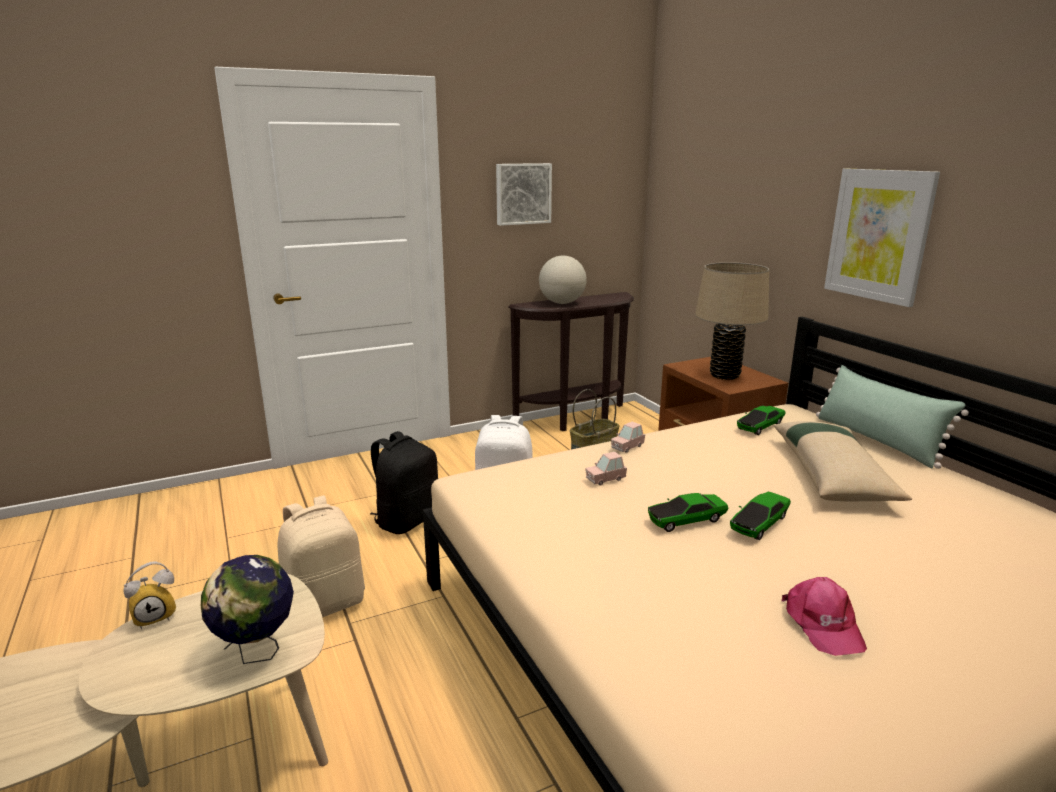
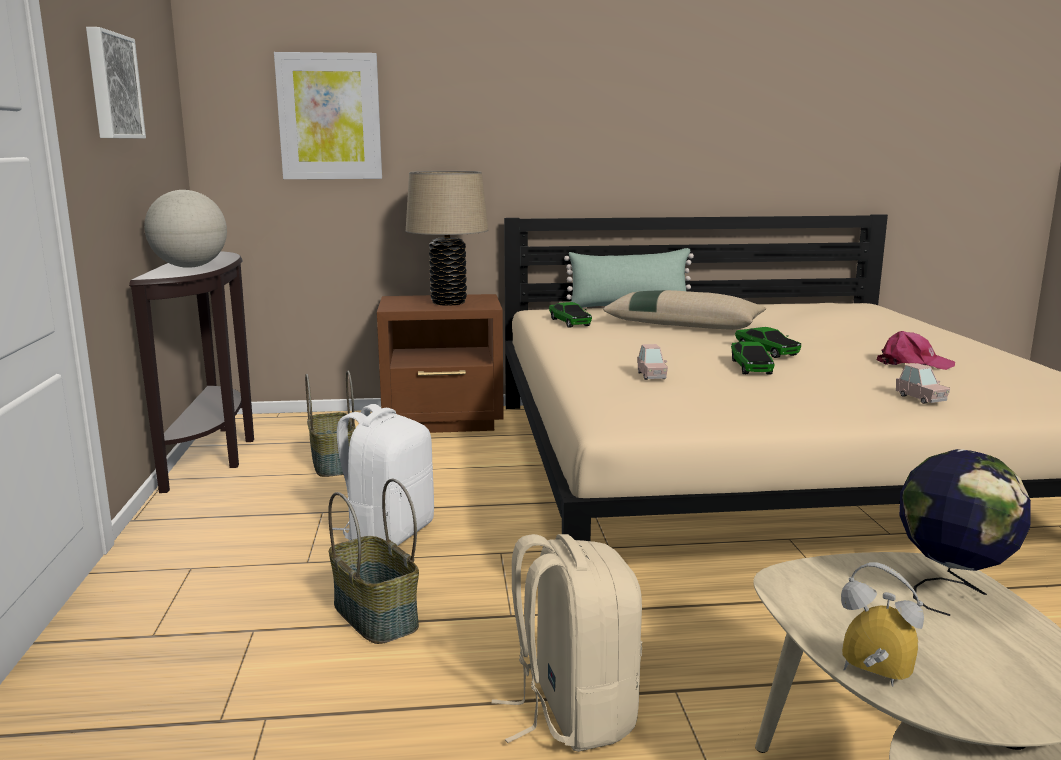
camera: 70 degrees left, 5 degrees down
alarm clock [123,562,176,629] -> alarm clock turned 45 degrees counterclockwise [841,562,924,687]
black backpack [370,431,438,534] -> basket [328,479,419,644]
pink toy car [611,422,645,453] -> pink toy car moved to [896,363,950,404]
picture [824,169,940,307] -> picture moved to [274,52,382,179]

